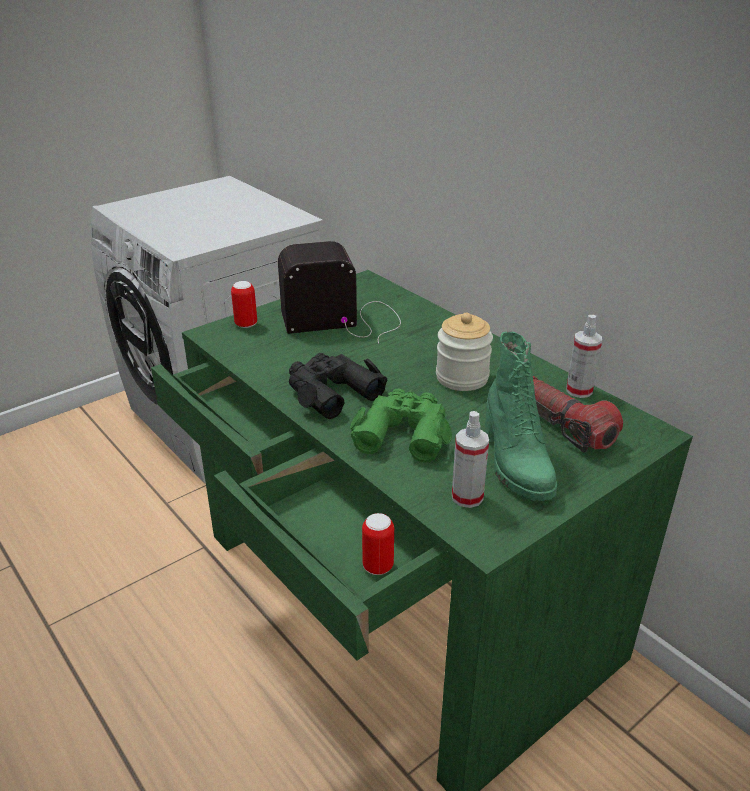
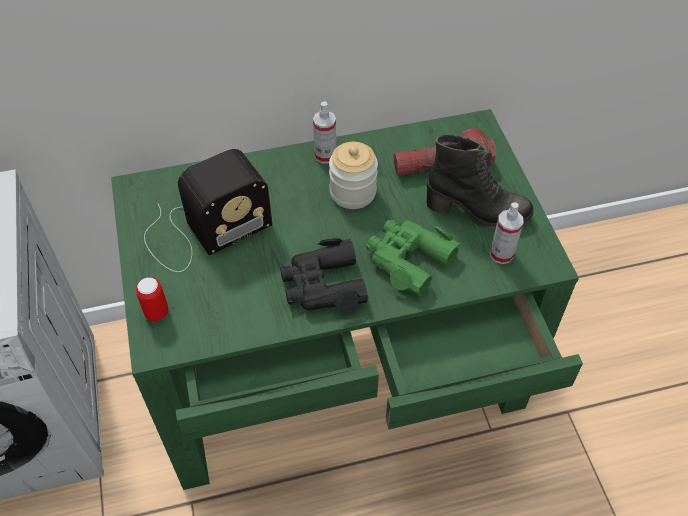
camera: 65 degrees left, 20 degrees up
radio [278,241,401,344] -> radio turned 135 degrees counterclockwise [144,149,272,272]
can [362,513,394,575] -> none
green boot [485,331,557,501] -> black boot [427,134,534,229]
spray bottle [566,315,602,398] -> spray bottle moved to [313,101,336,163]

